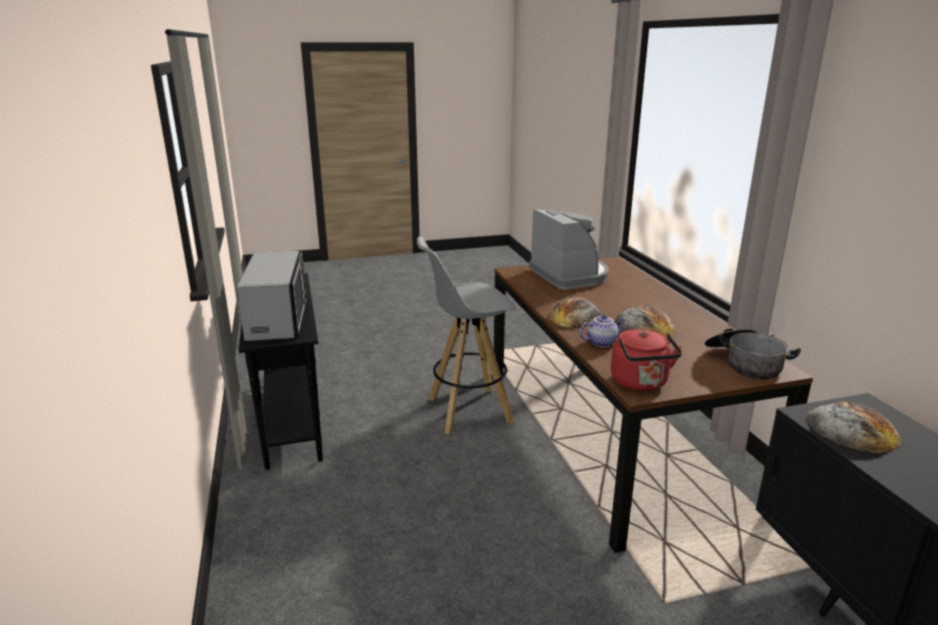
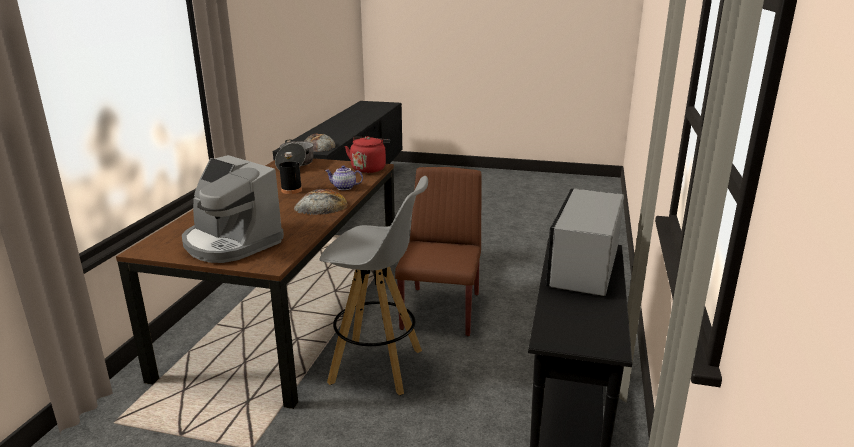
camera: 150 degrees left, 0 degrees up
coffee machine [529,209,609,290] -> coffee machine turned 60 degrees counterclockwise [182,155,284,263]
bread [615,306,676,337] -> black bottle [279,152,302,194]
none -> brown chair [395,167,481,336]

